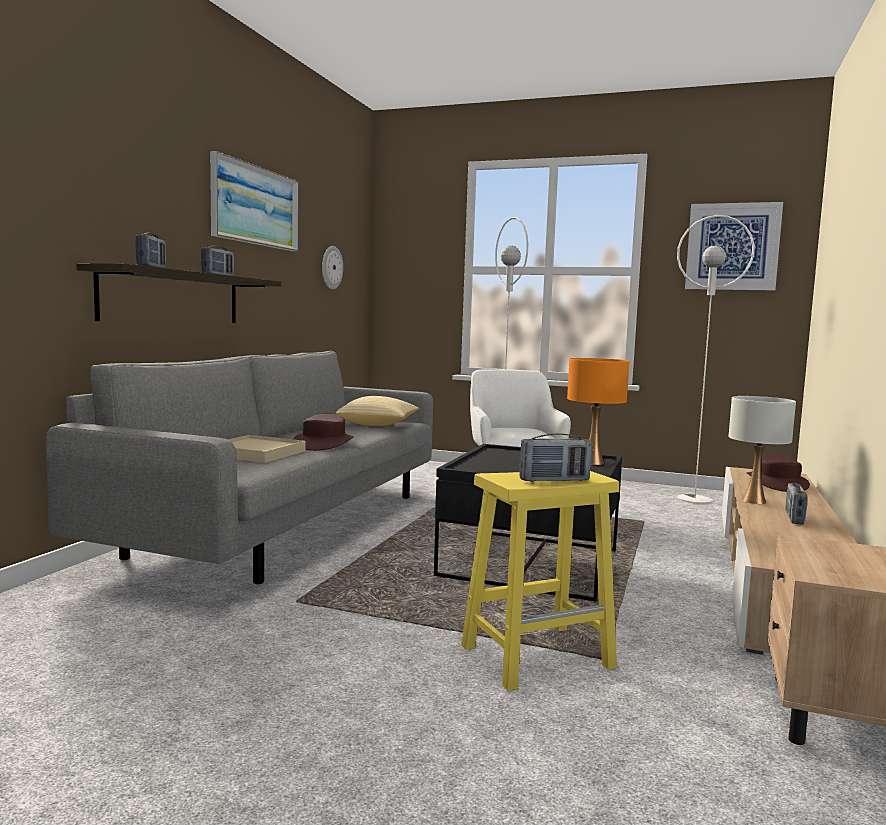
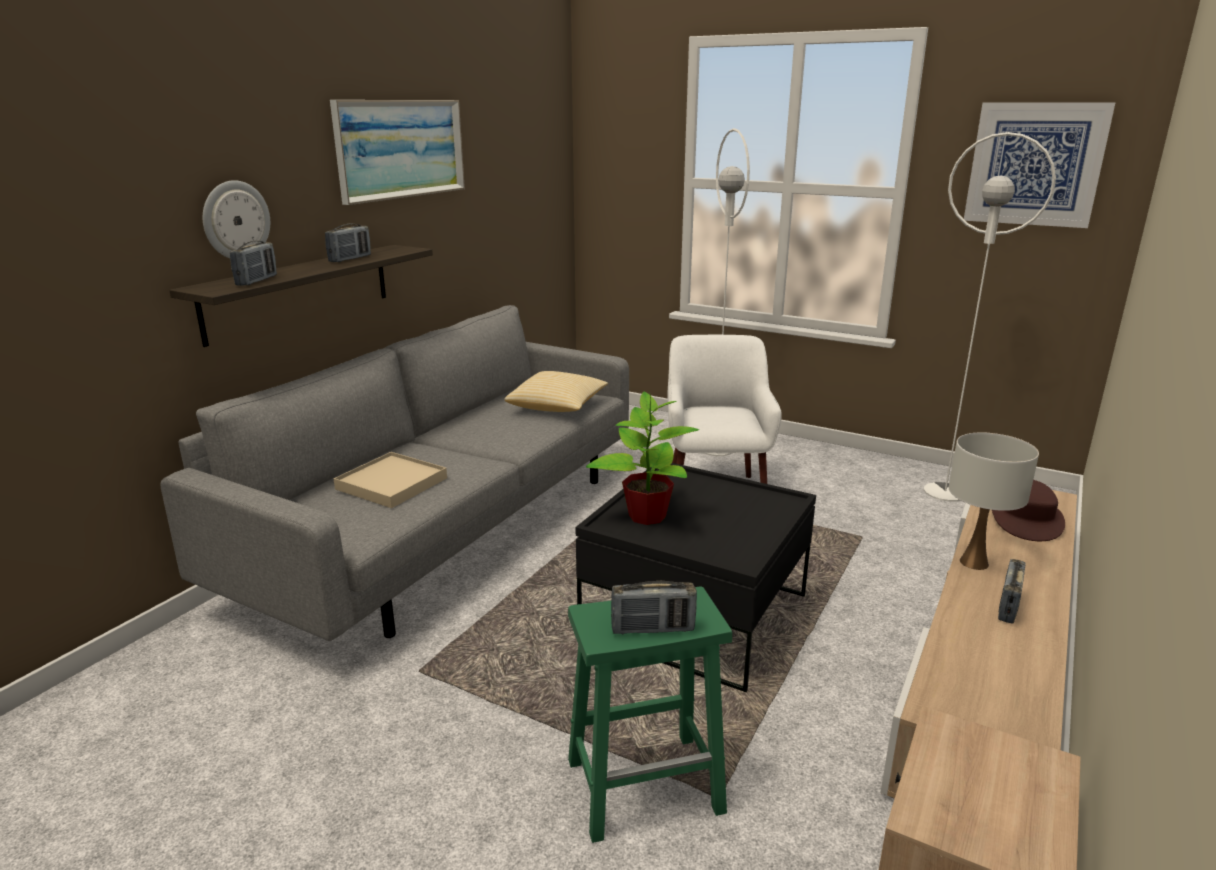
camera: 10 degrees right, 15 degrees up
brown hat [293,414,354,451] -> none
wall clock [322,246,343,289] -> wall clock moved to [203,180,270,258]
yellow stool [461,471,619,691] -> green stool [568,587,732,843]
orange table lamp [567,358,629,465] -> none
none -> potted plant [586,391,699,525]

